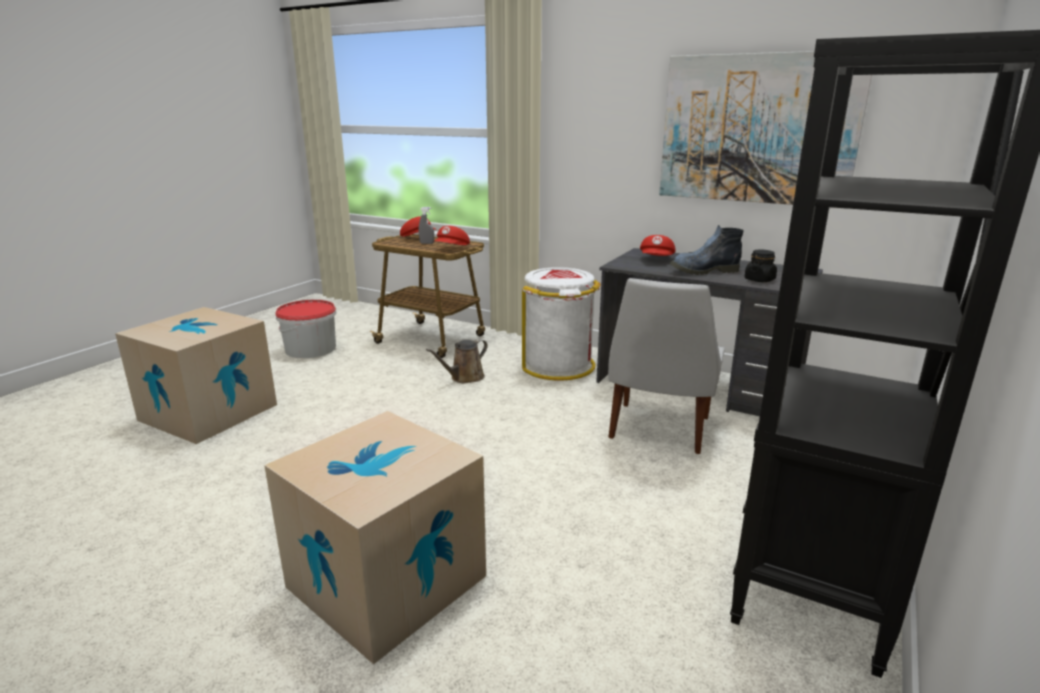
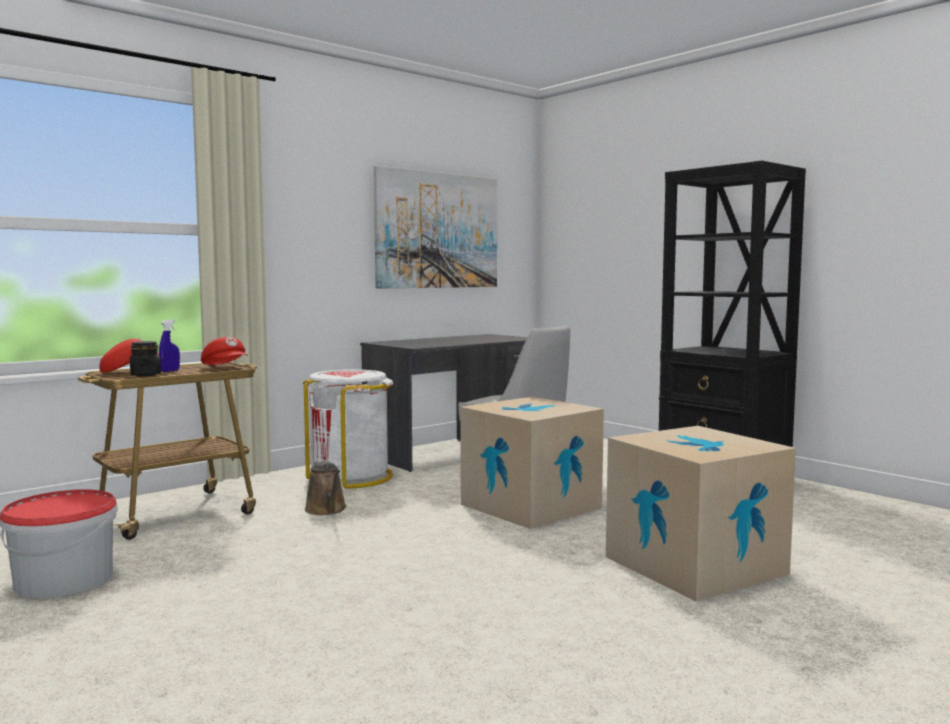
camera: 70 degrees left, 15 degrees down
cardboard box [115,307,277,444] -> cardboard box moved to [460,397,604,529]
grey spray bottle [419,207,434,244] -> blue spray bottle [159,320,180,372]
red cap [640,235,676,256] -> none
boot [670,225,744,275] -> none
black jar [744,250,777,282] -> black jar moved to [130,341,161,376]

